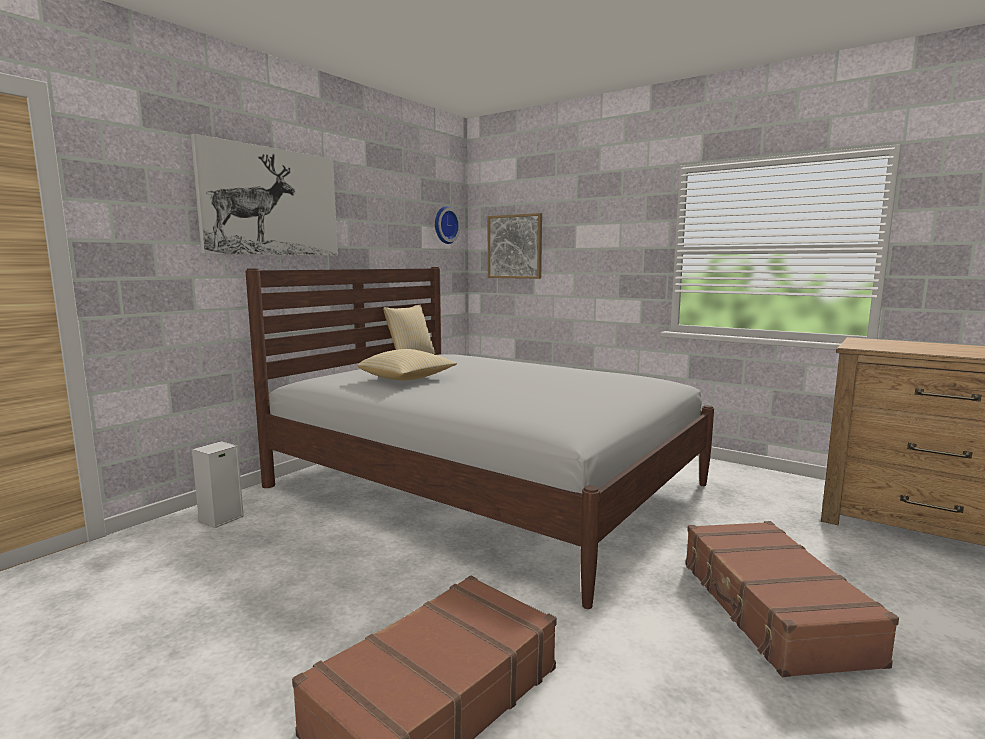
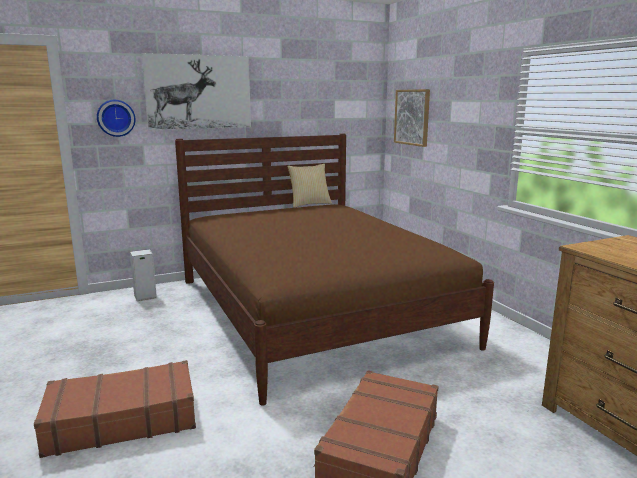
camera: 30 degrees right, 5 degrees up
white bed [245,267,714,609] -> brown bed [175,133,494,406]
pillow [358,349,457,381] -> none
wall clock [435,206,461,244] -> wall clock moved to [97,100,136,137]

